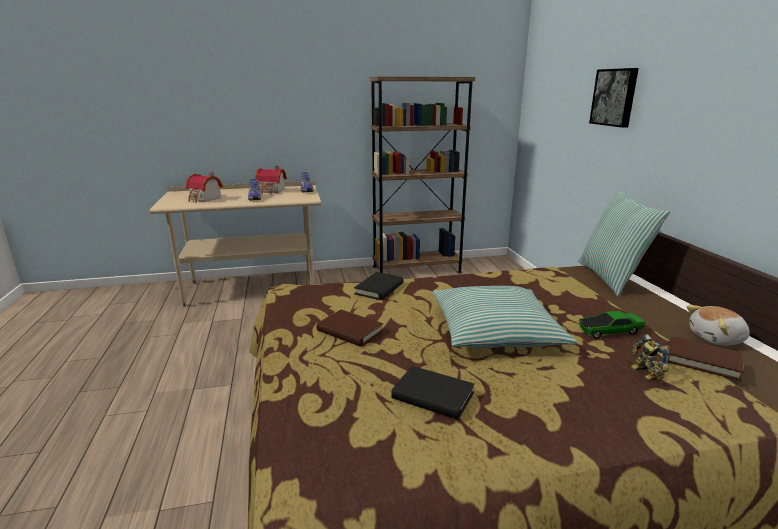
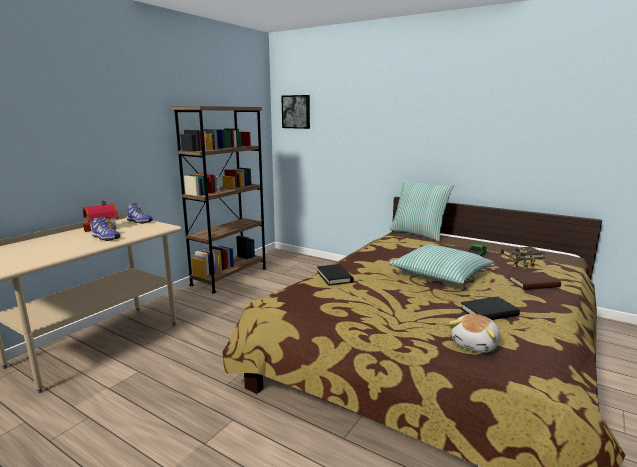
camera: 45 degrees left, 5 degrees down
toy house [185,172,223,203] -> none
brown book [317,310,383,347] -> brown book moved to [508,272,561,290]
picture [589,68,639,128] -> picture moved to [281,95,310,129]
plush toy [686,305,750,346] -> plush toy moved to [449,314,500,353]

